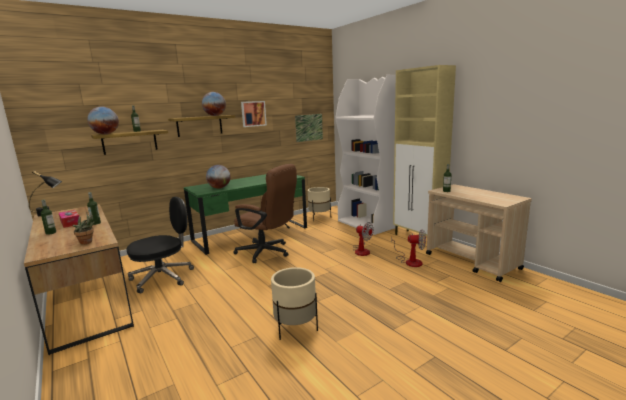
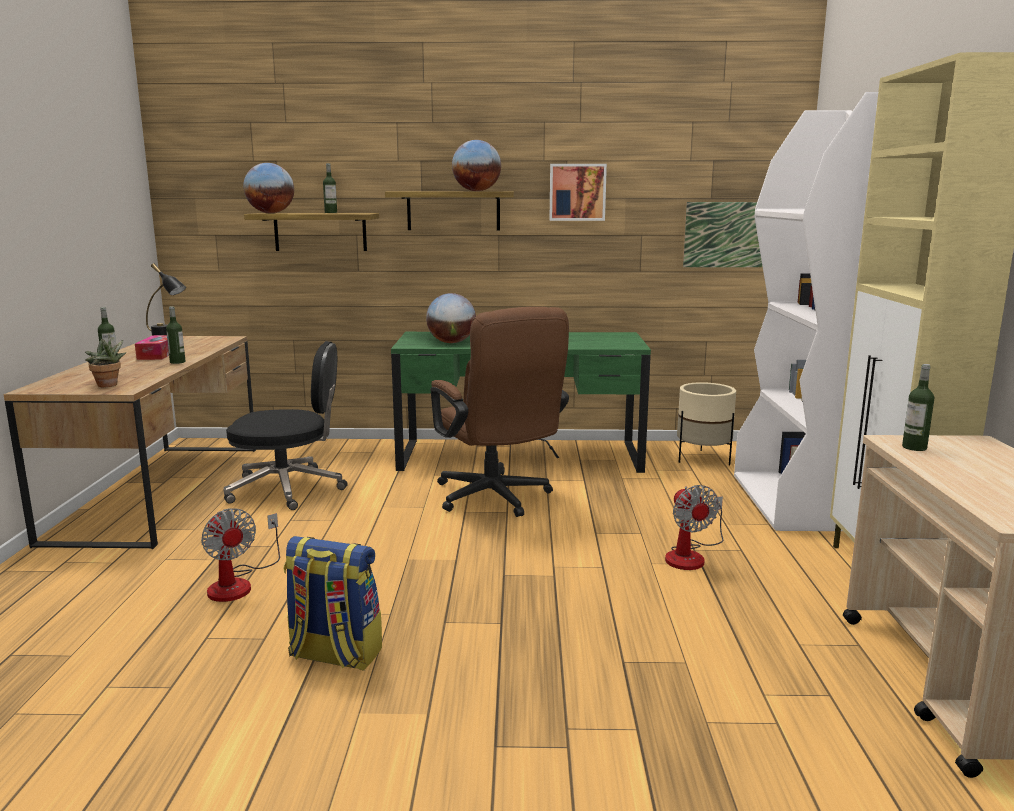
camera: 35 degrees right, 0 degrees up
beige planter [271,267,318,340] -> backpack [284,536,382,671]
fan [394,230,426,267] -> fan moved to [201,508,280,602]

